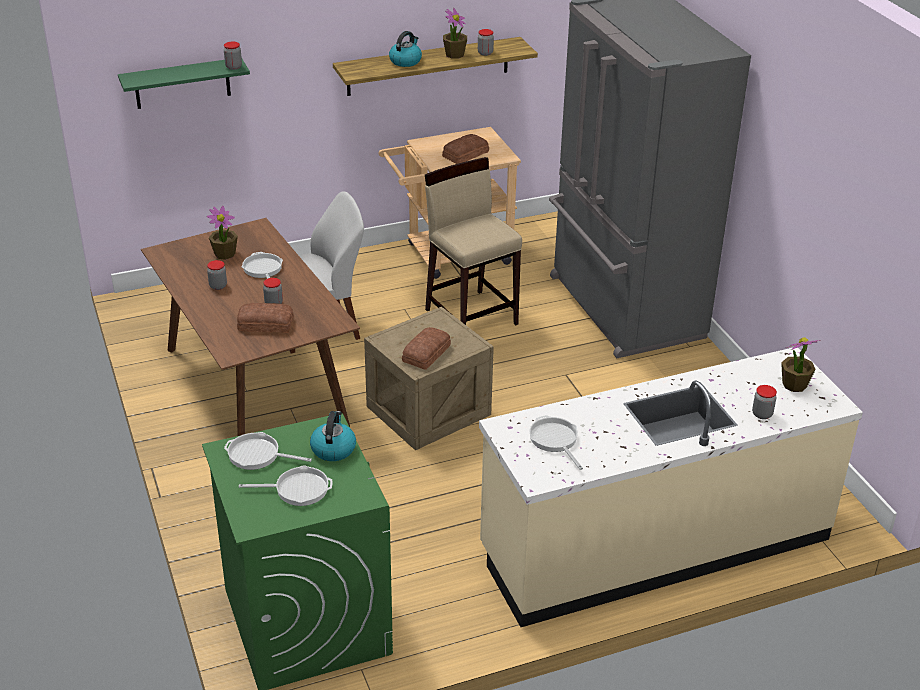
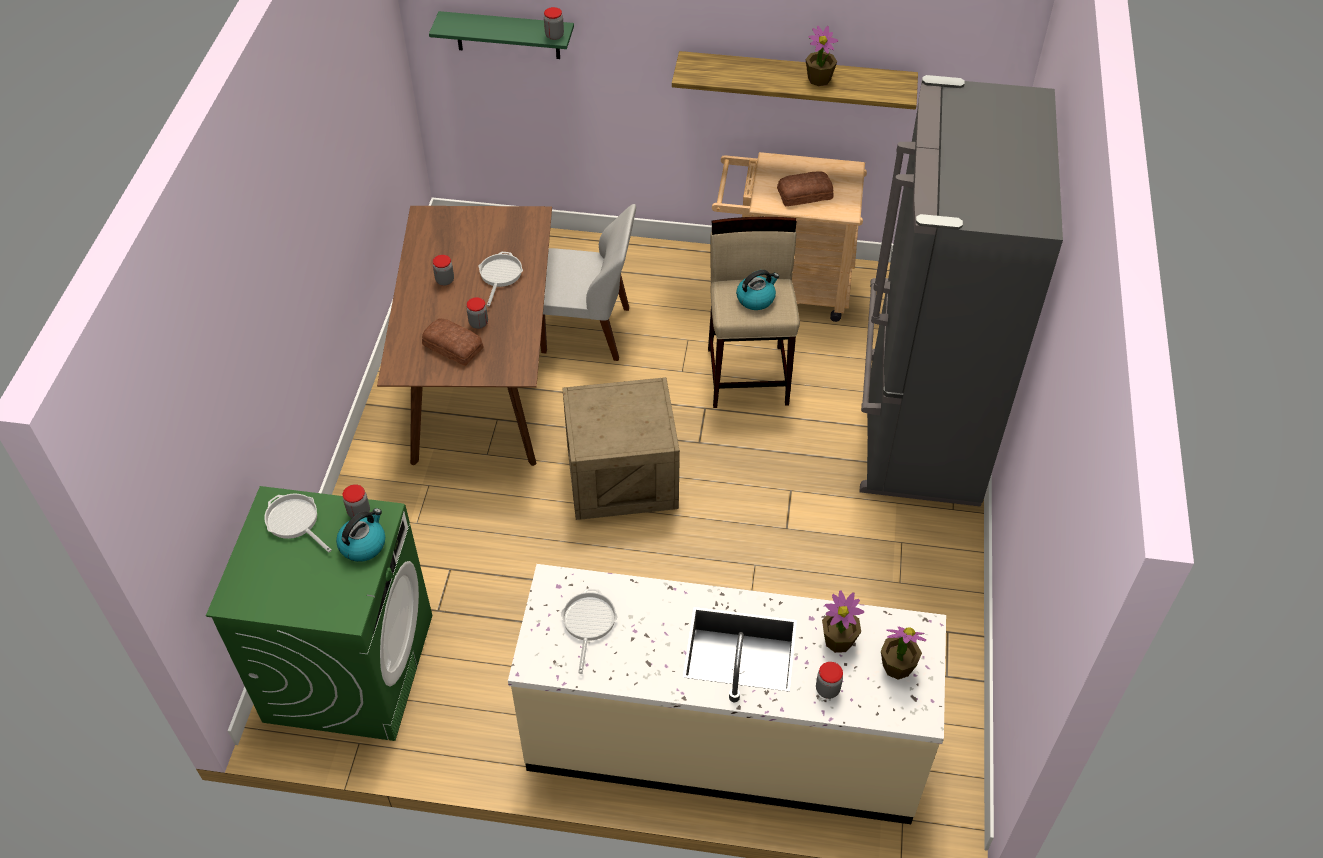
camera: 30 degrees right, 15 degrees up
potted plant [207,206,238,260] -> potted plant moved to [822,590,864,653]
frying pan [239,465,332,506] -> none
kettle [389,31,422,67] -> kettle moved to [736,270,779,310]
bread [402,327,451,370] -> none
jar [478,29,494,56] -> jar moved to [343,484,370,518]

